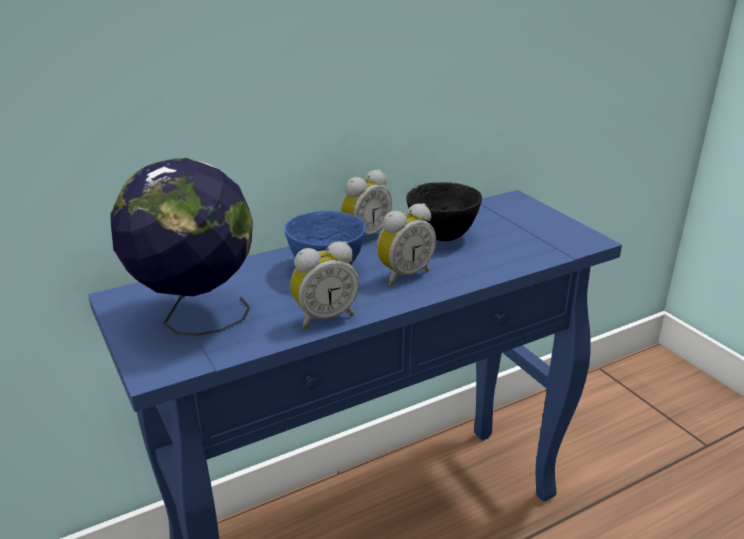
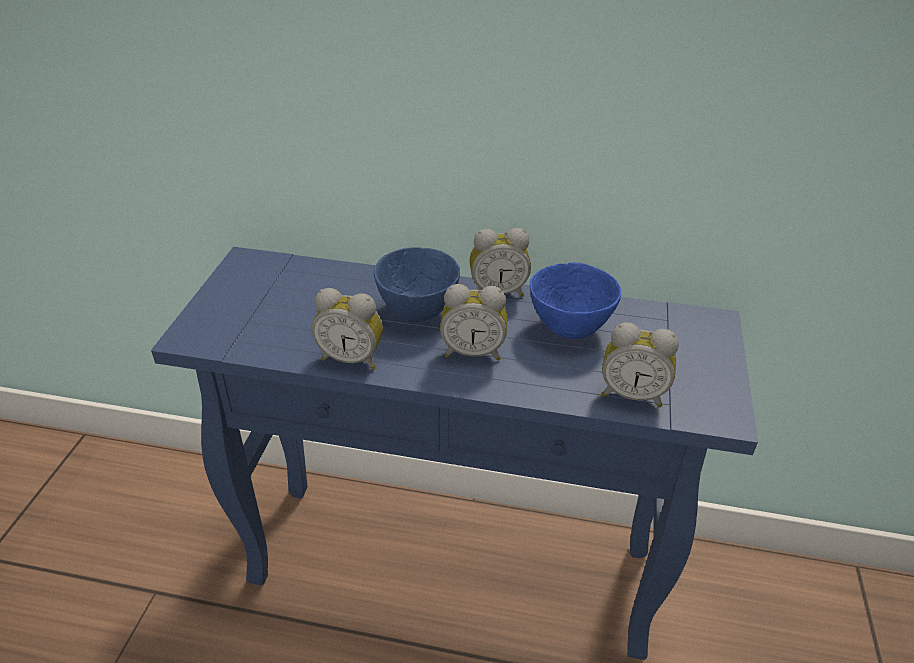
camera: 40 degrees right, 10 degrees up
globe [110,158,253,336] -> none
black bowl [406,182,482,241] -> blue bowl [530,262,621,339]
none -> alarm clock [602,322,679,407]

